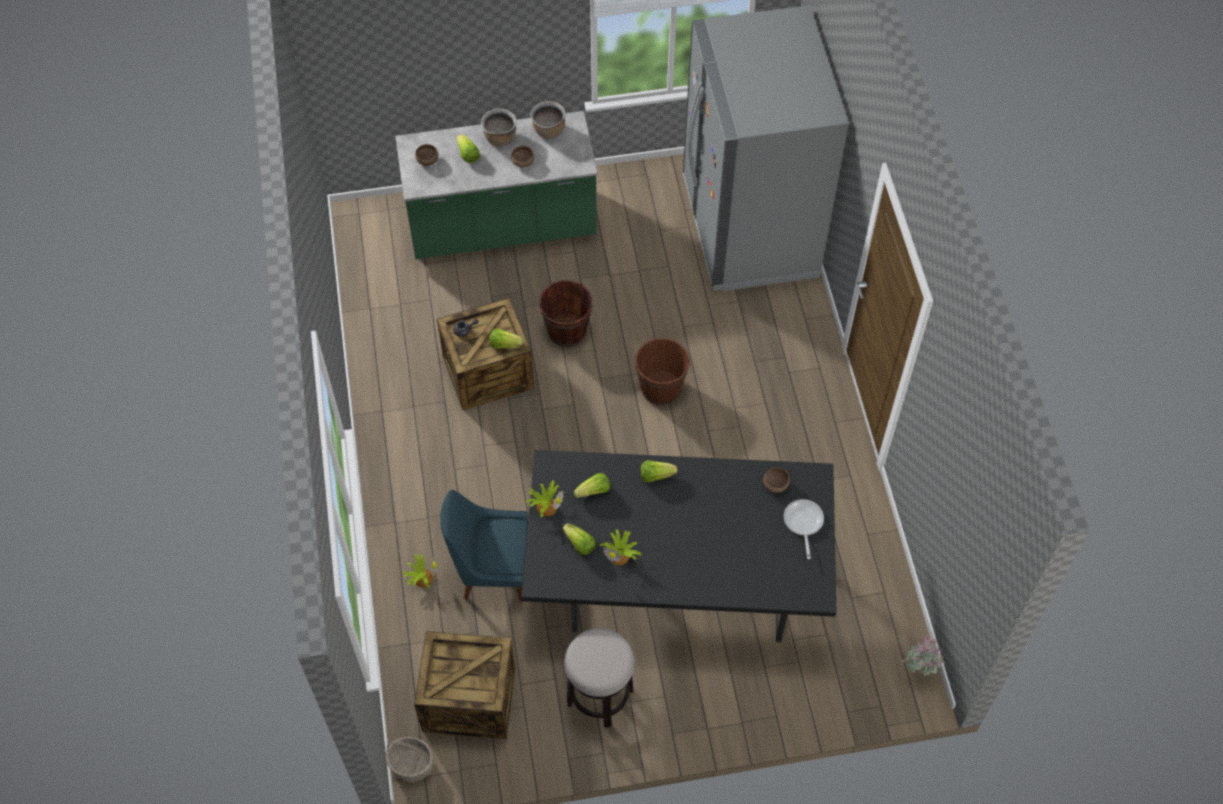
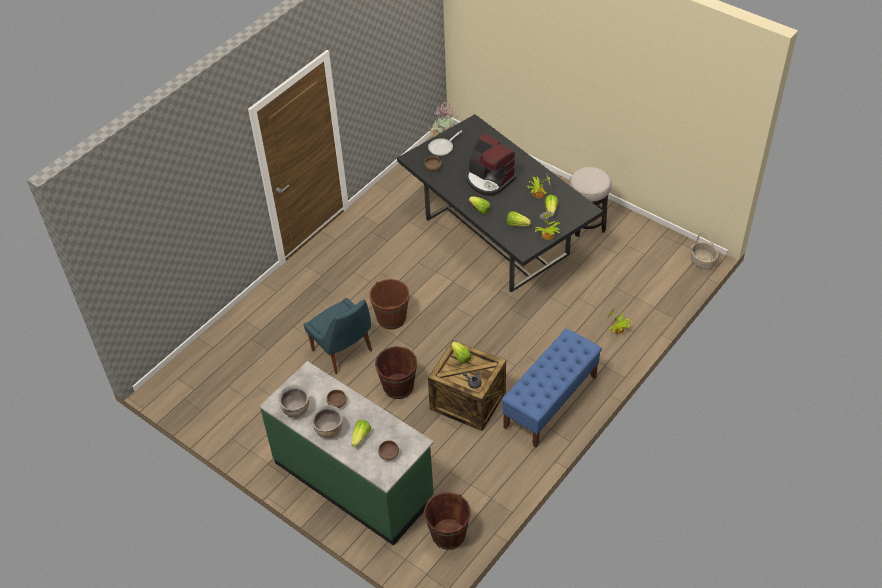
camera: 130 degrees left, 10 degrees down
crate [414,631,516,739] -> none
blue chair [440,490,528,602] -> blue chair moved to [304,298,372,374]
grey fridge [683,5,849,291] -> none
none -> brown bucket [424,492,471,550]
none -> coffee machine [466,134,516,196]
none -> blue bench [501,329,602,448]

